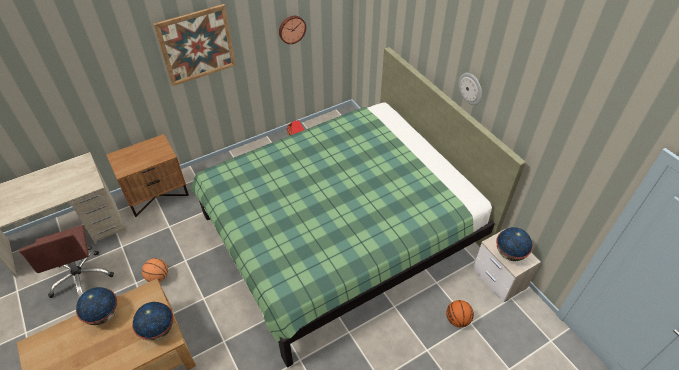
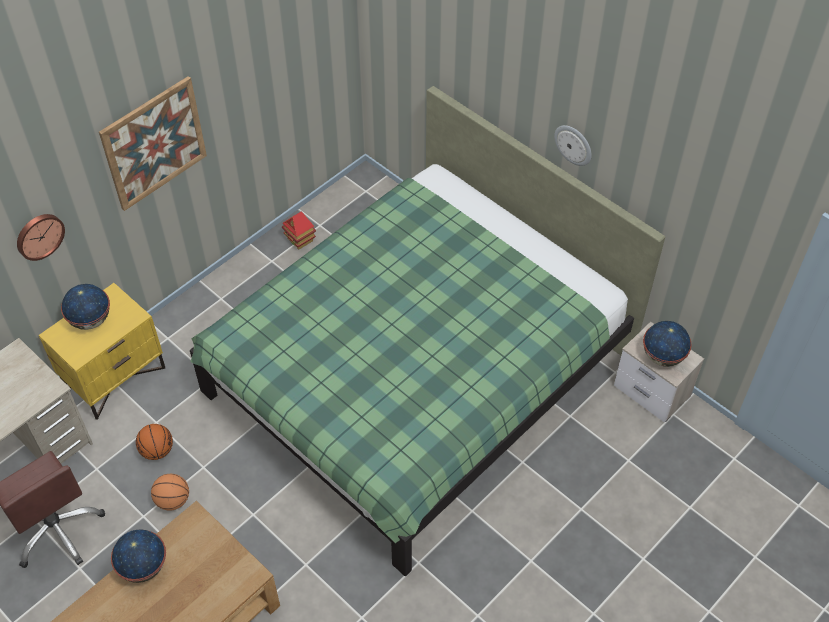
camera: 15 degrees left, 5 degrees up
brown nightstand [106,134,189,217] -> yellow nightstand [39,283,166,420]
globe [132,302,173,341] -> globe moved to [61,284,110,330]
wall clock [279,16,306,44] -> wall clock moved to [17,214,65,261]
basketball [446,300,474,327] -> basketball moved to [136,424,173,460]

